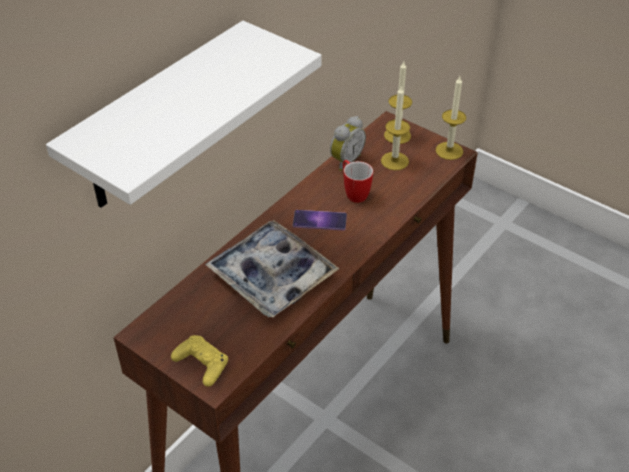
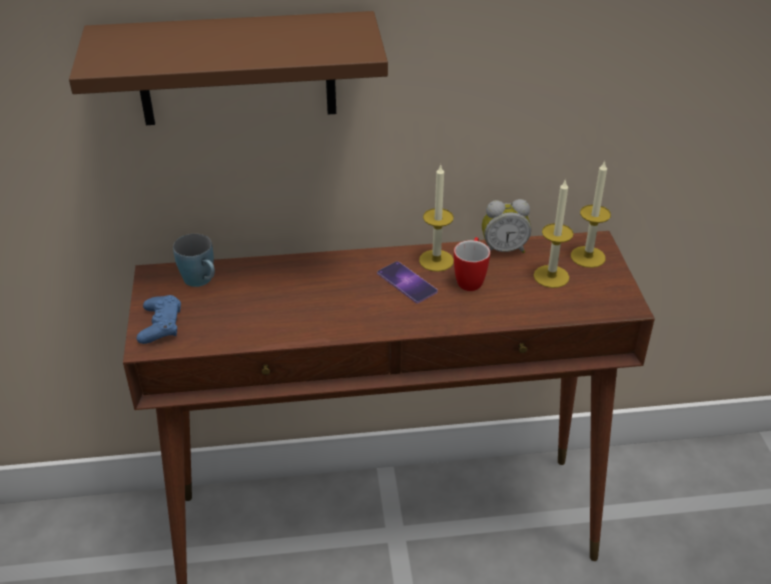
camera: 45 degrees right, 5 degrees down
white shelf [46,21,322,208] -> brown shelf [69,11,388,125]
yellow game controller [171,335,228,387] -> blue game controller [136,295,181,344]
tray [205,220,339,318] -> none
candle [436,76,466,160] -> candle moved to [419,164,454,272]
none -> blue mug [173,234,215,287]

